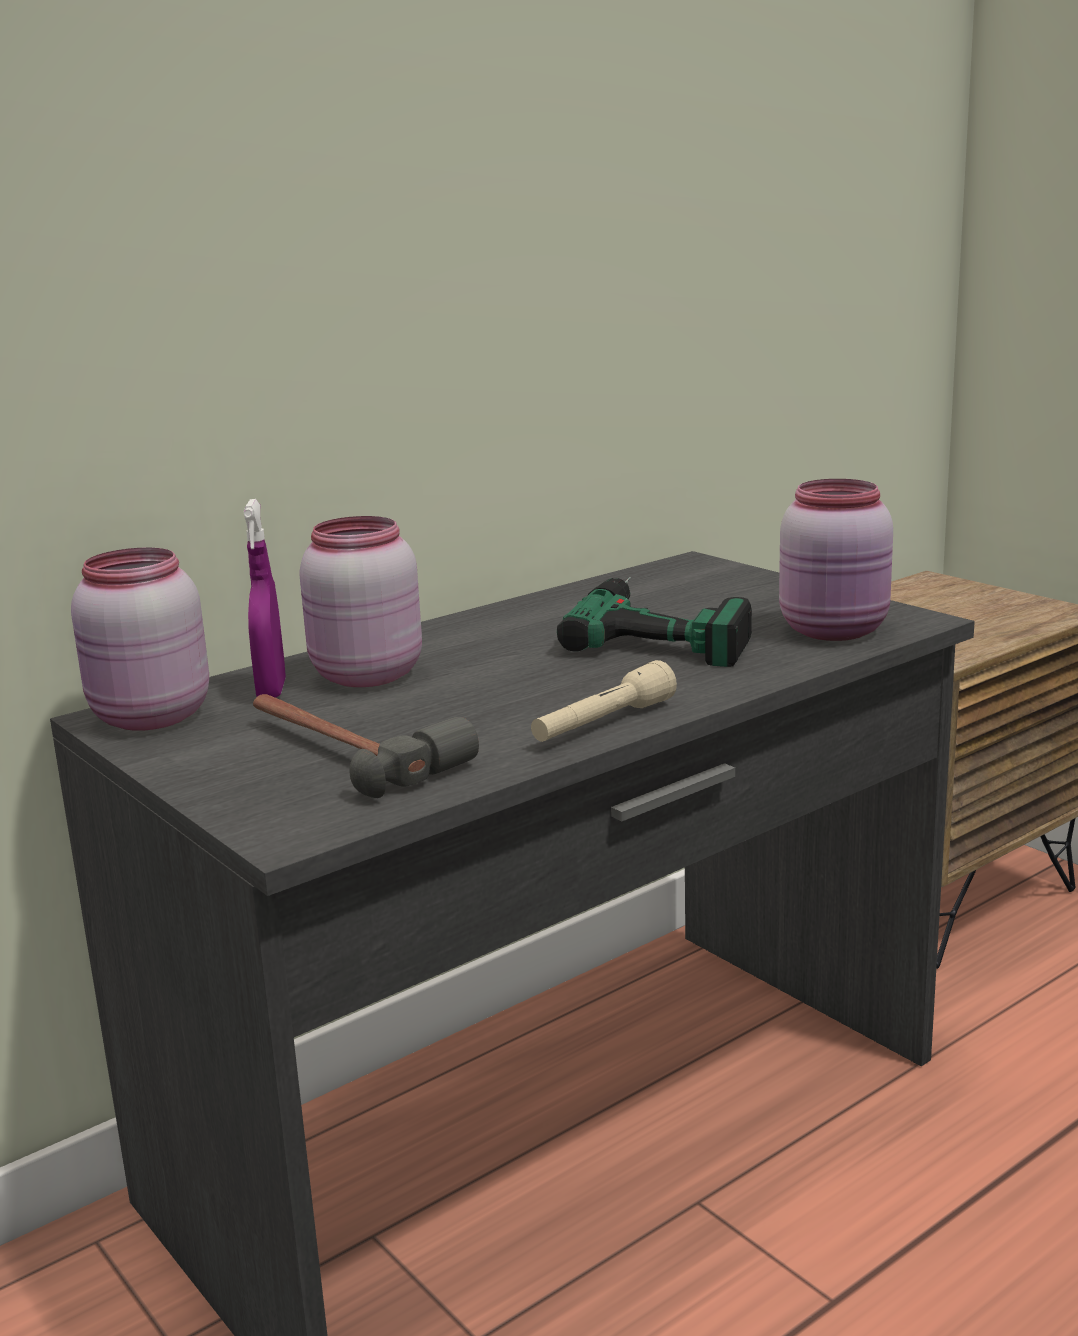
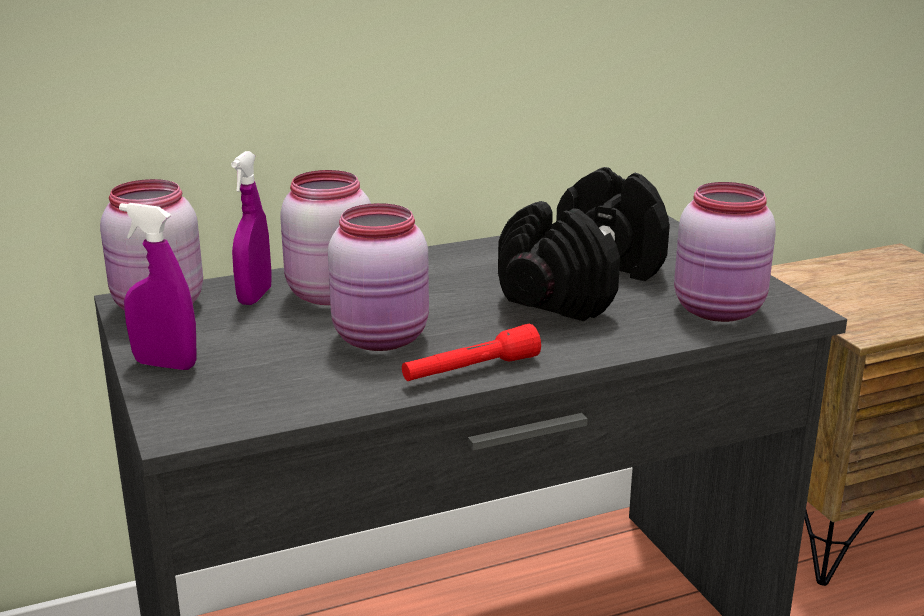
camera: 15 degrees right, 5 degrees up
hammer [253,694,479,798] -> none
beige flashlight [531,660,677,742] -> red flashlight [402,324,541,381]
power drill [557,577,752,667] -> black dumbbell [498,167,670,321]
none -> purple spray bottle [119,203,196,370]
none -> pink jar [328,203,429,351]

